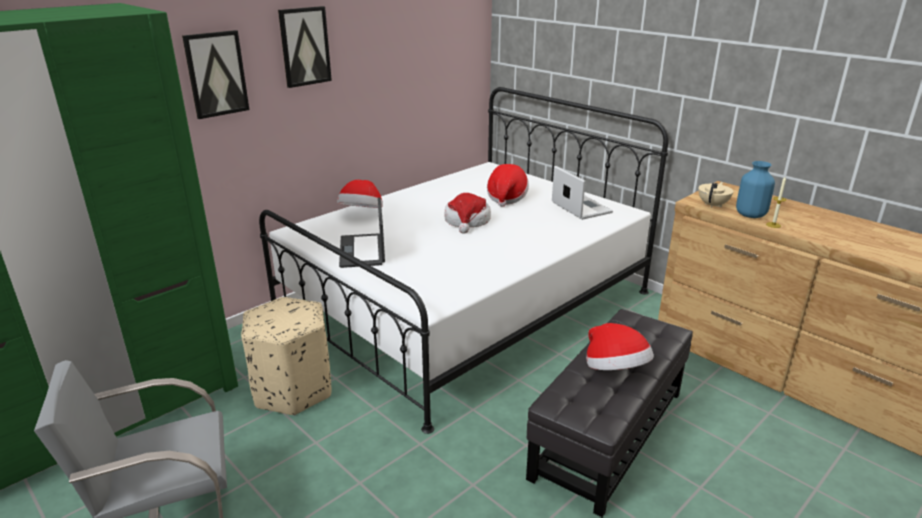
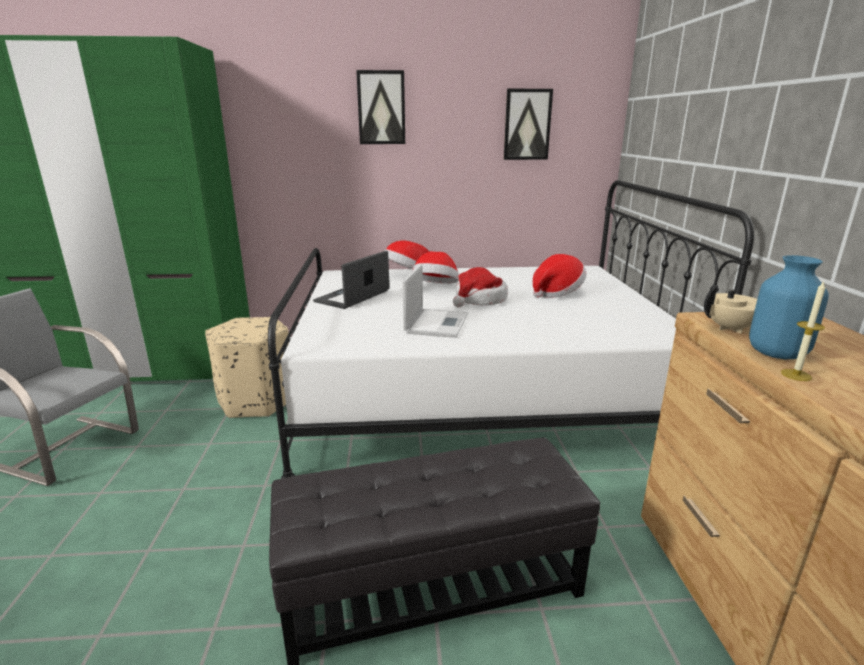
camera: 40 degrees right, 5 degrees down
picture [182,30,249,119] -> picture moved to [504,89,553,160]
laptop [552,166,613,220] -> laptop moved to [403,264,468,338]
hat [586,323,654,370] -> hat moved to [412,251,459,283]

